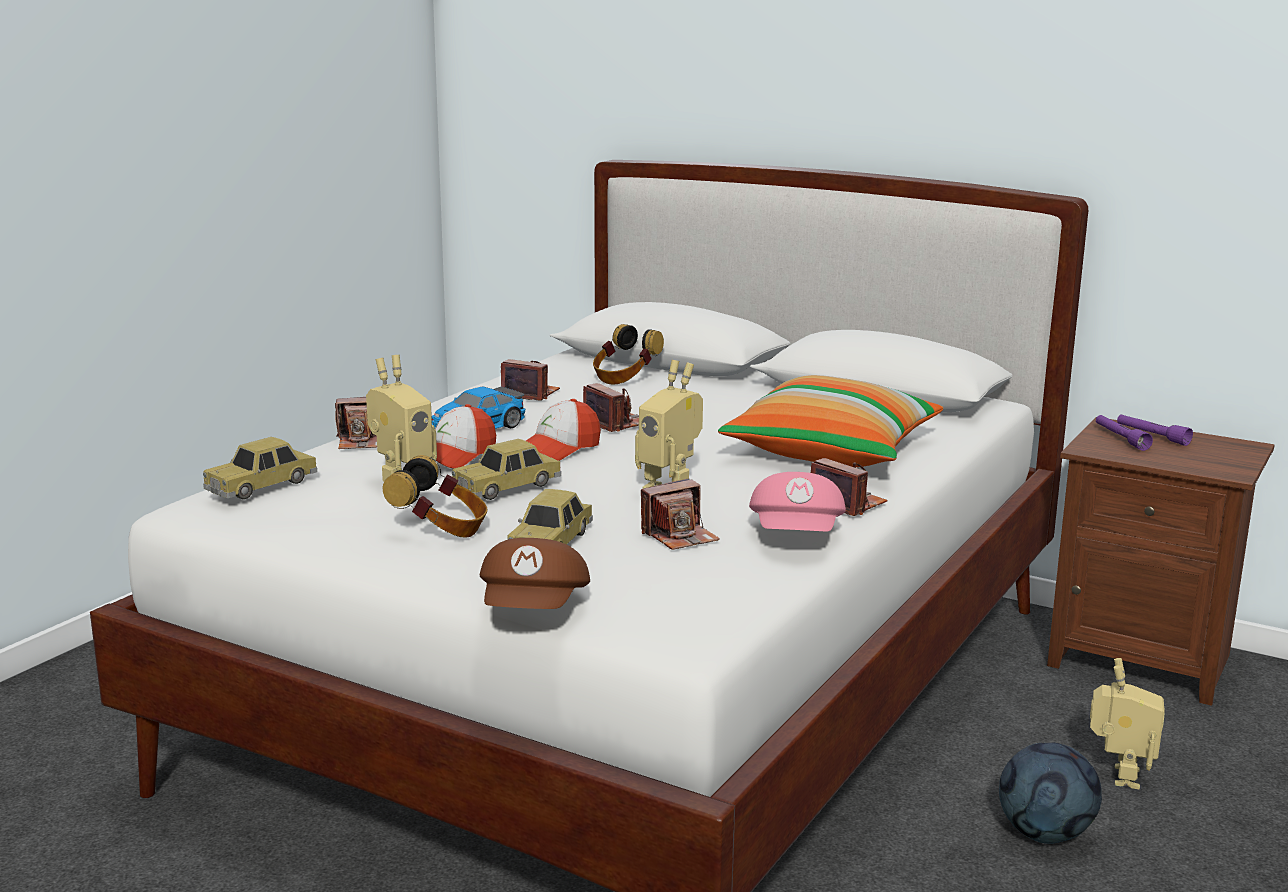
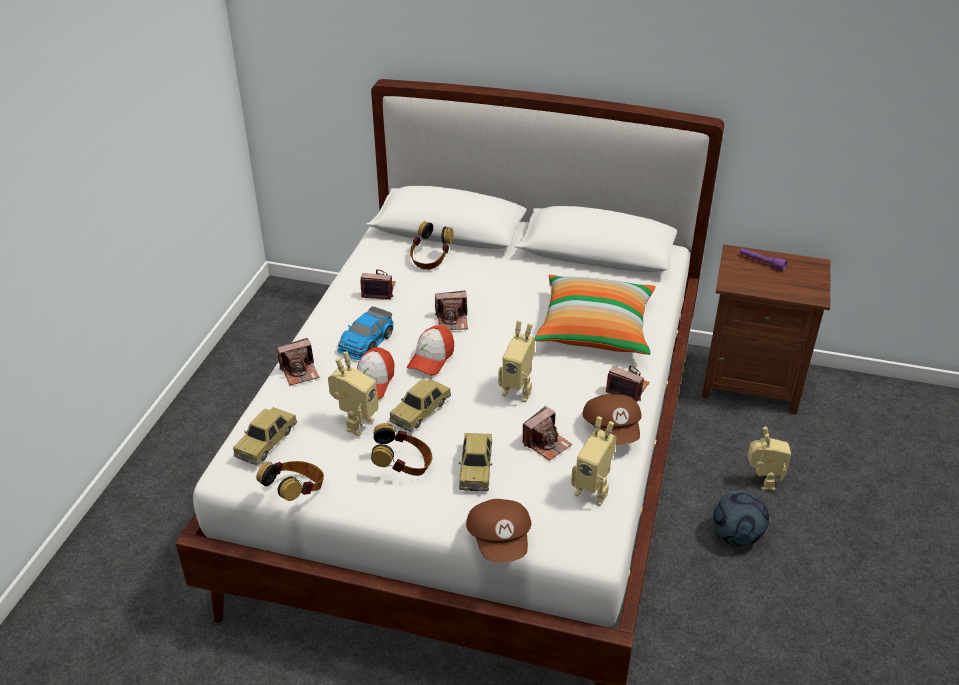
camera: 15 degrees left, 20 degrees up
camera [583,383,639,432] -> camera turned 135 degrees clockwise [435,291,468,330]
pink cap [749,472,846,532] -> brown cap [582,394,642,444]
purple flashlight [1096,415,1153,451] -> none
none -> headphones [256,461,324,501]
none -> toy robot [571,417,617,506]

